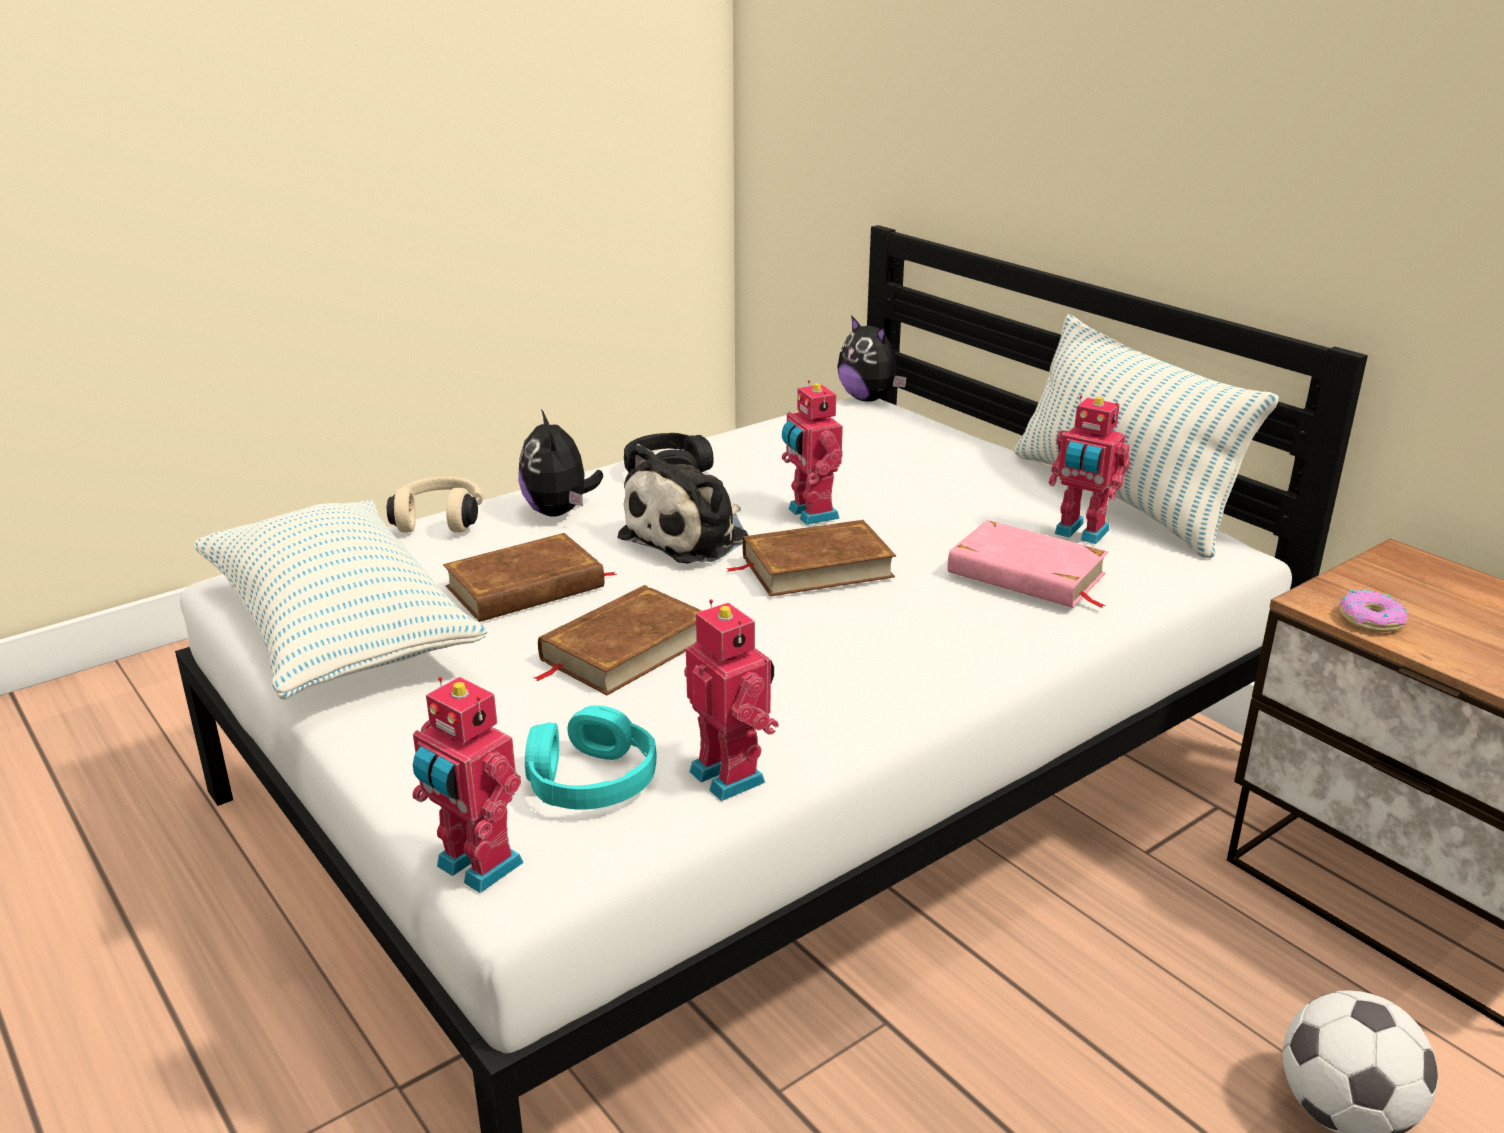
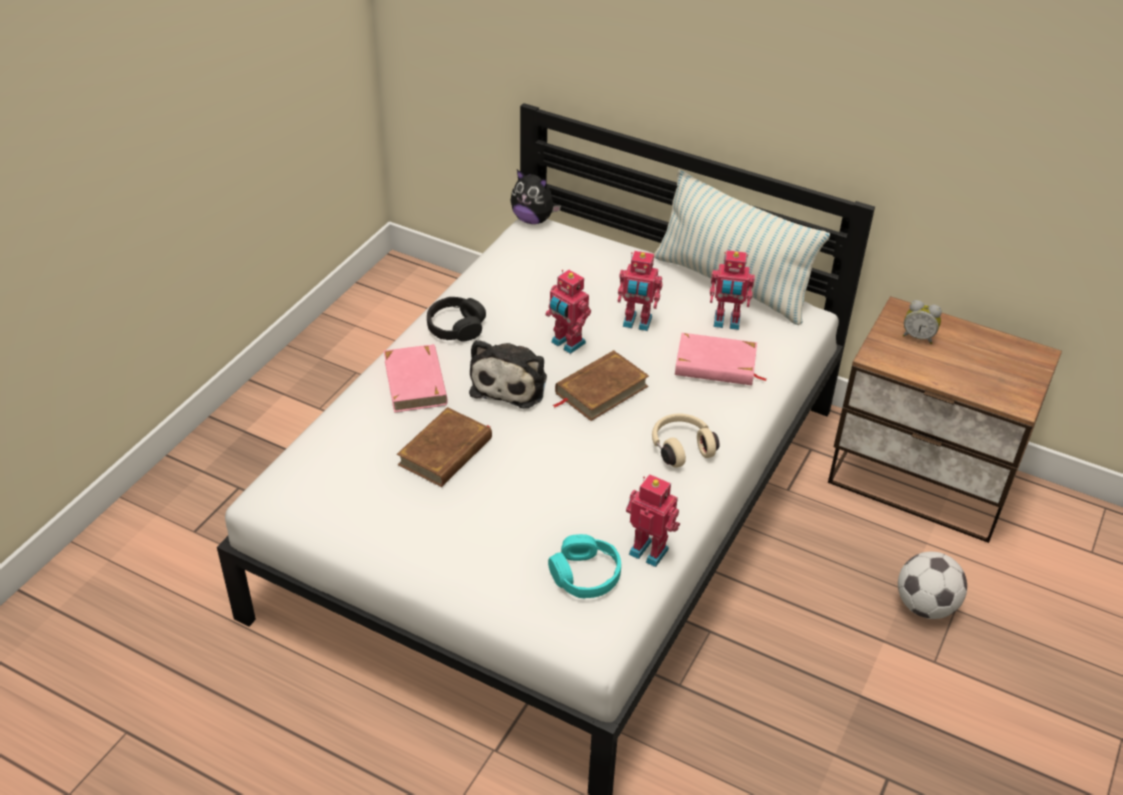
camera: 25 degrees left, 15 degrees up
pillow [194,500,487,700] -> none
beige headphones [387,477,483,533] -> beige headphones moved to [652,414,720,468]
toy robot [412,677,524,893] -> toy robot moved to [618,251,662,331]
plush toy [518,409,603,516] -> pink book [384,344,448,413]
brown book [534,585,702,695] -> none
donut [1339,590,1408,632] -> none
none -> alarm clock [903,300,942,344]

